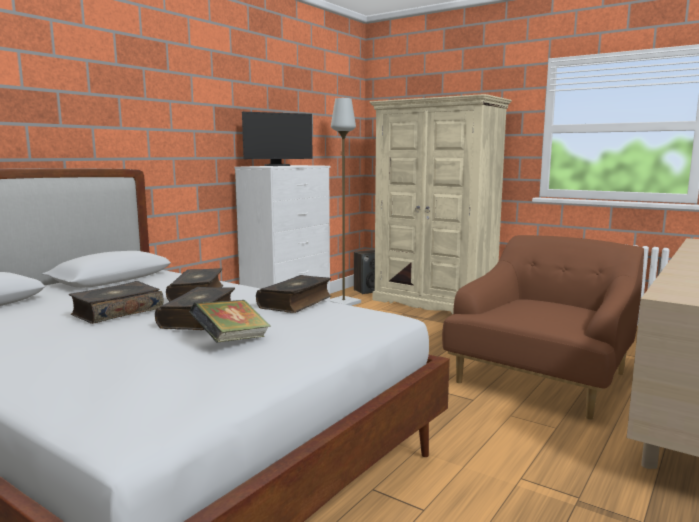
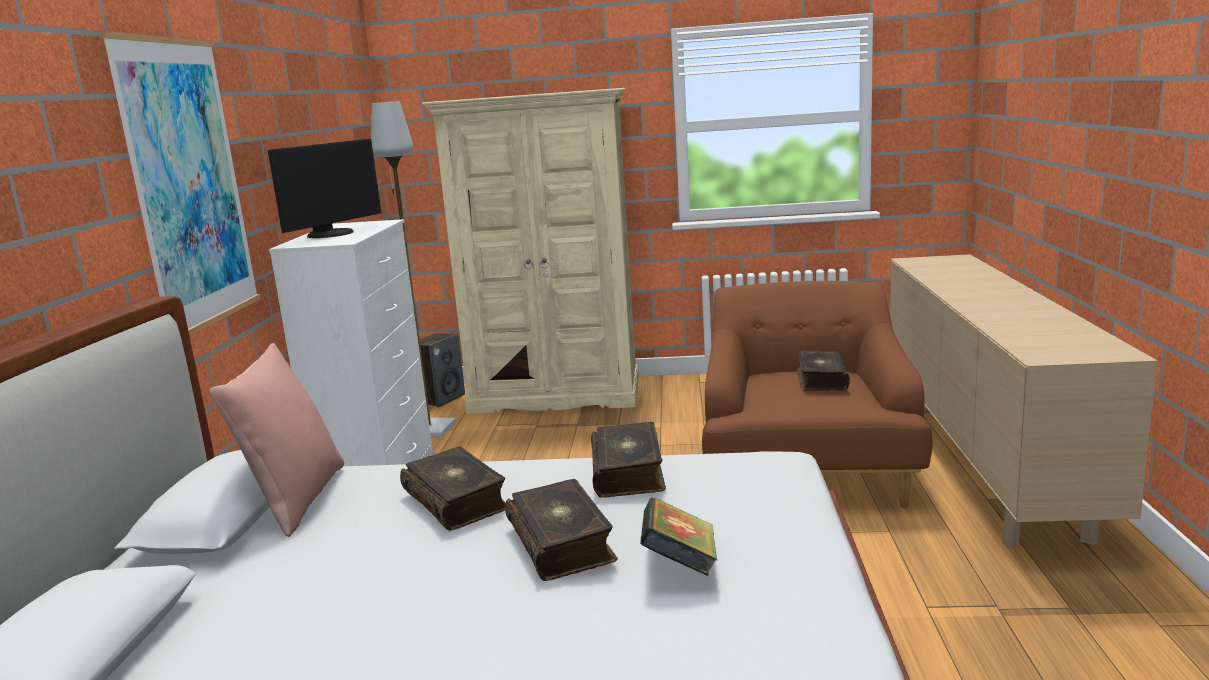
camera: 30 degrees left, 5 degrees up
book [69,281,164,324] -> book moved to [797,350,850,390]
none -> picture [99,31,261,336]
none -> pink pillow [210,343,344,537]

